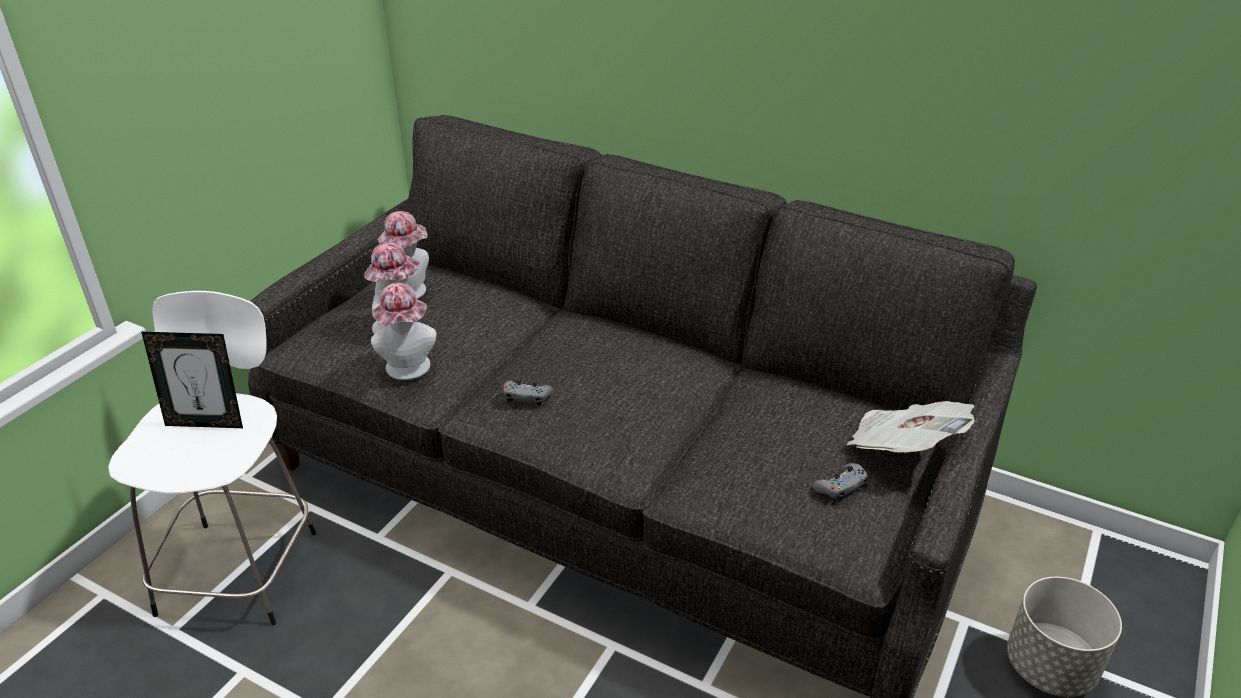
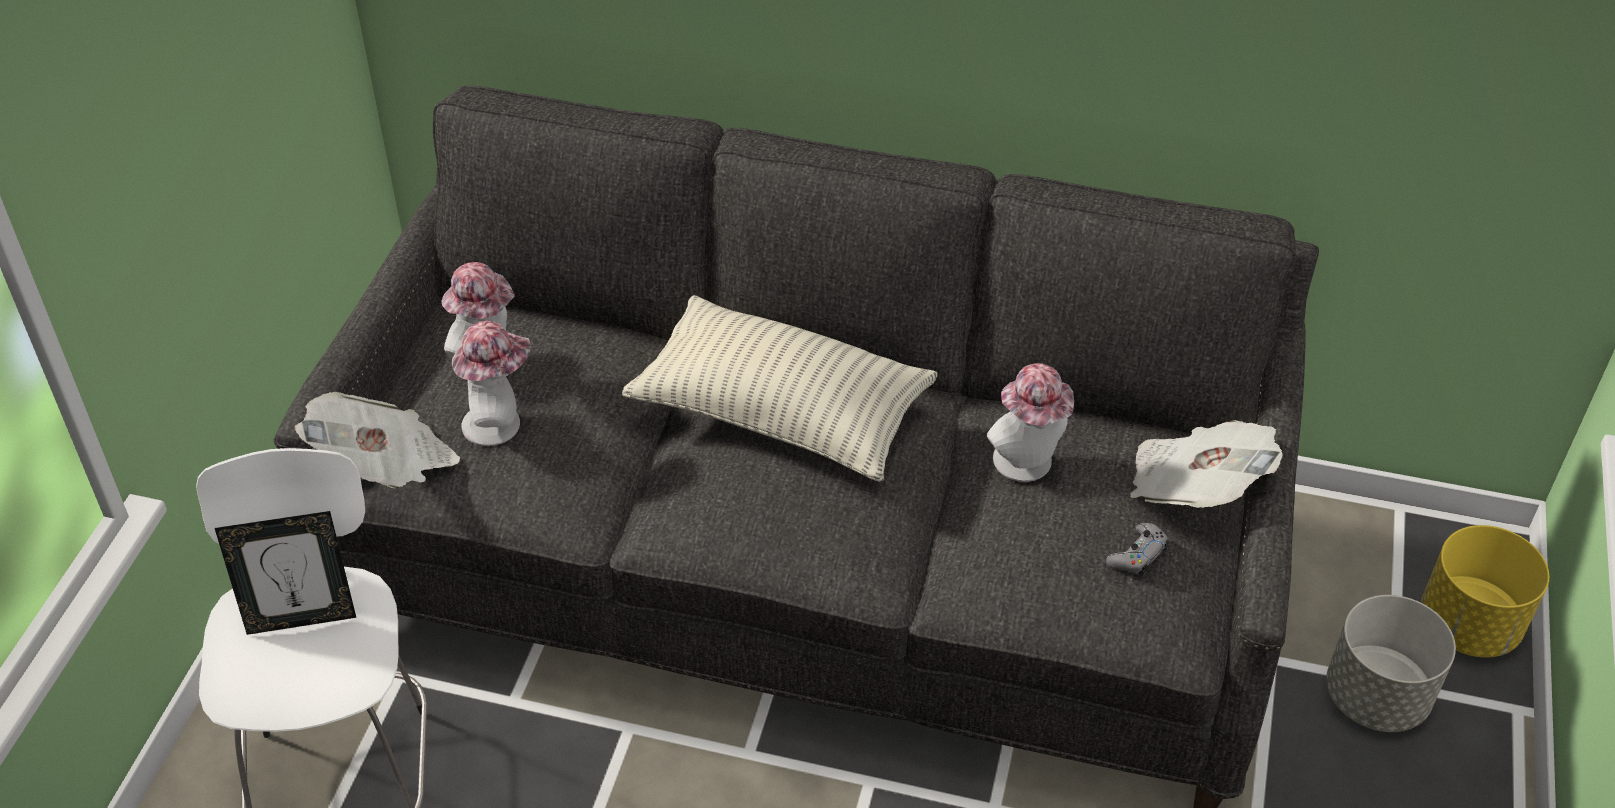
camera: 15 degrees left, 10 degrees up
hat [371,283,436,380] -> hat moved to [987,363,1074,482]
grey game controller [503,380,553,406] -> none
none -> newspaper [295,392,460,488]
none -> pillow [622,295,938,482]
none -> yellow planter [1421,525,1549,658]

